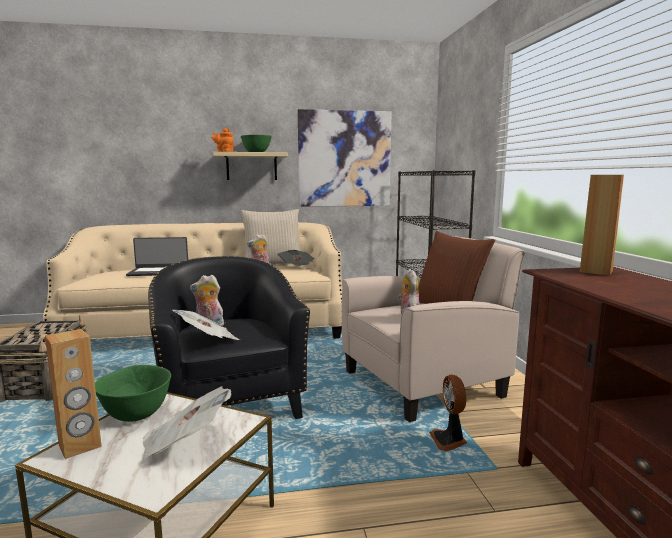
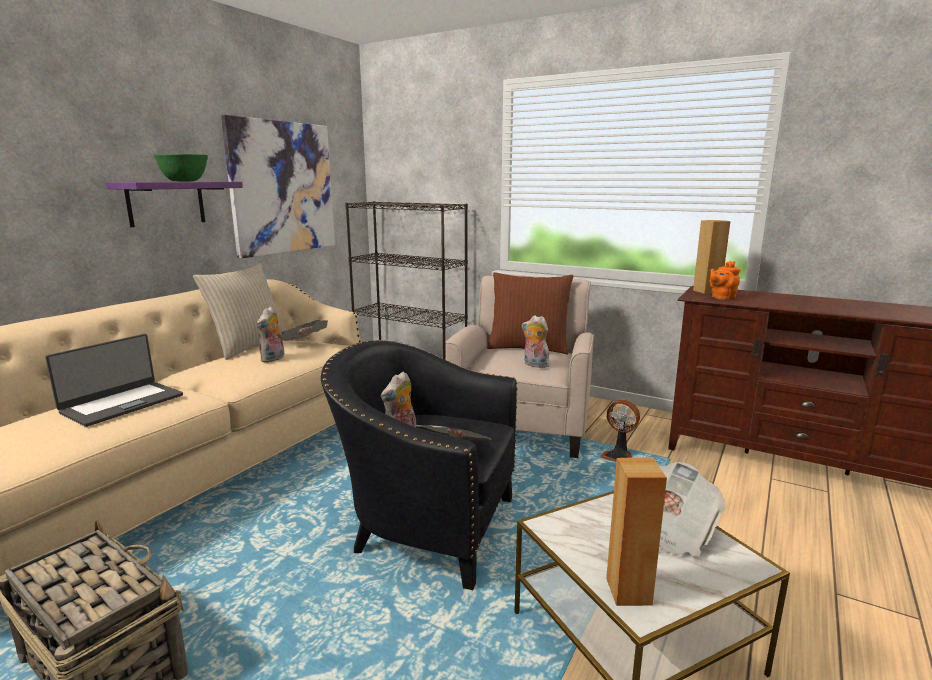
camera: 50 degrees left, 5 degrees up
green bowl [95,365,171,422] -> none
orange teapot [211,128,234,152] -> orange teapot moved to [710,261,741,300]
beige shelf [213,152,288,180] -> purple shelf [106,182,243,227]

